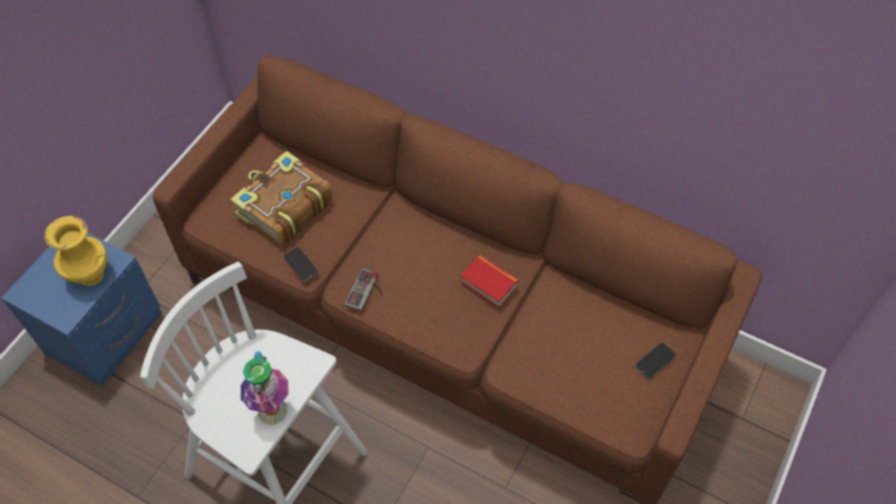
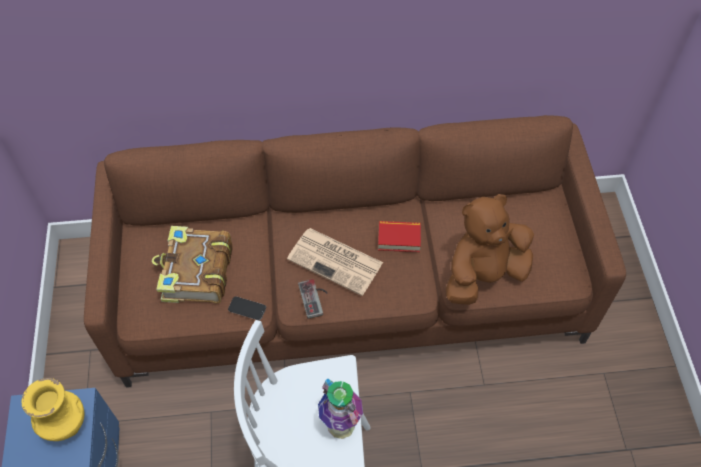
camera: 35 degrees left, 0 degrees up
phone [635,343,676,379] -> none
none -> newspaper [287,228,383,296]
none -> brown plush toy [446,194,534,305]

